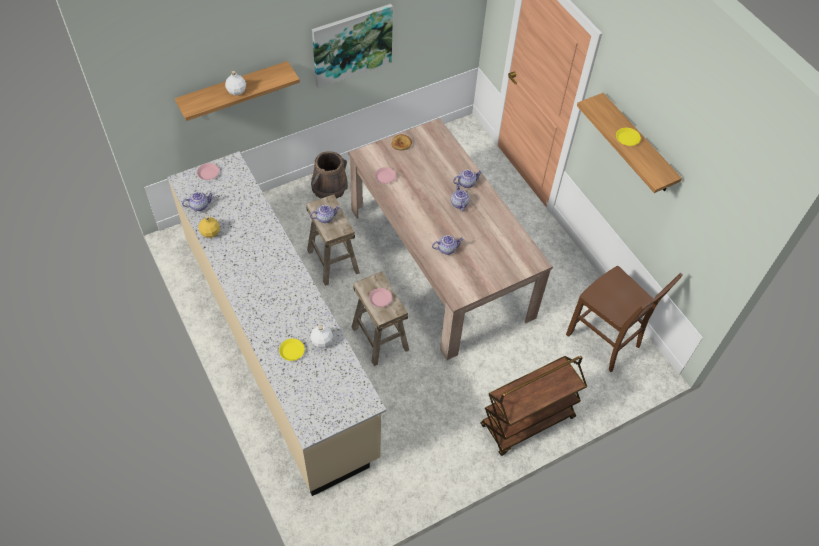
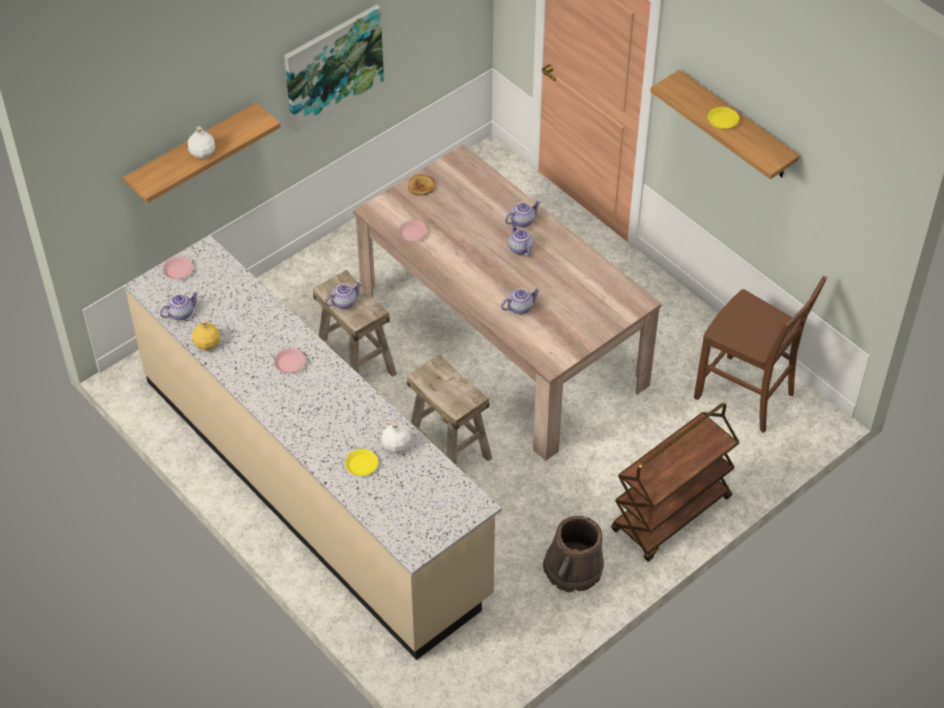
camera: 10 degrees left, 5 degrees down
brown bucket [311,151,348,199] -> brown bucket moved to [543,516,604,593]
pink plate [369,288,392,307] -> pink plate moved to [274,348,306,373]

